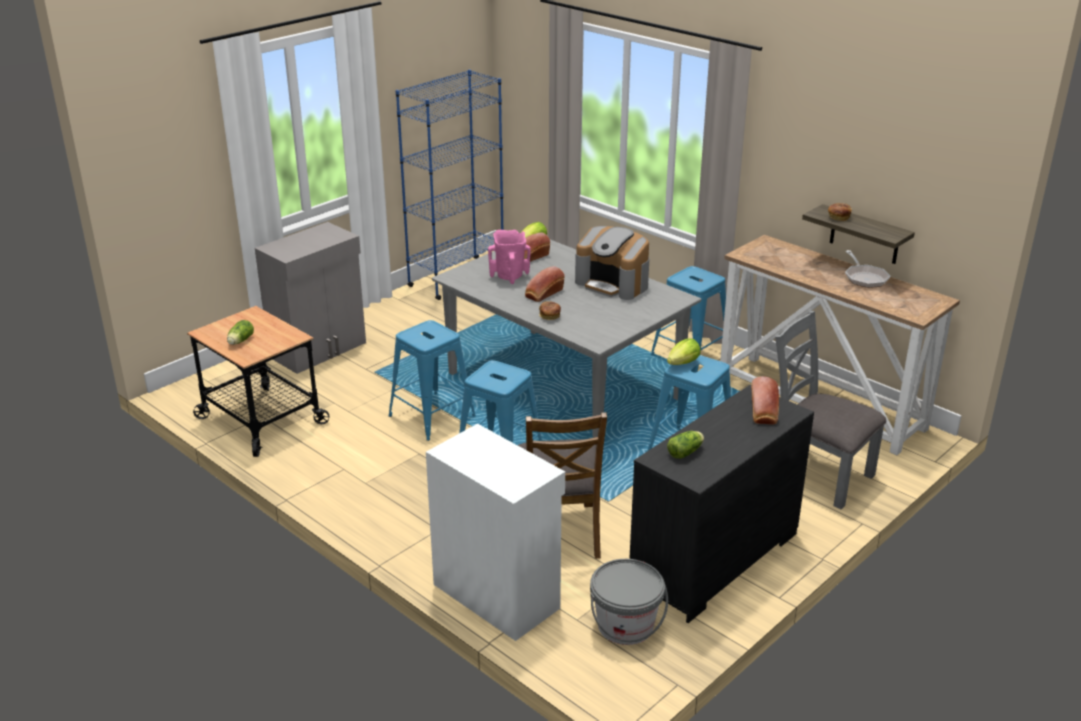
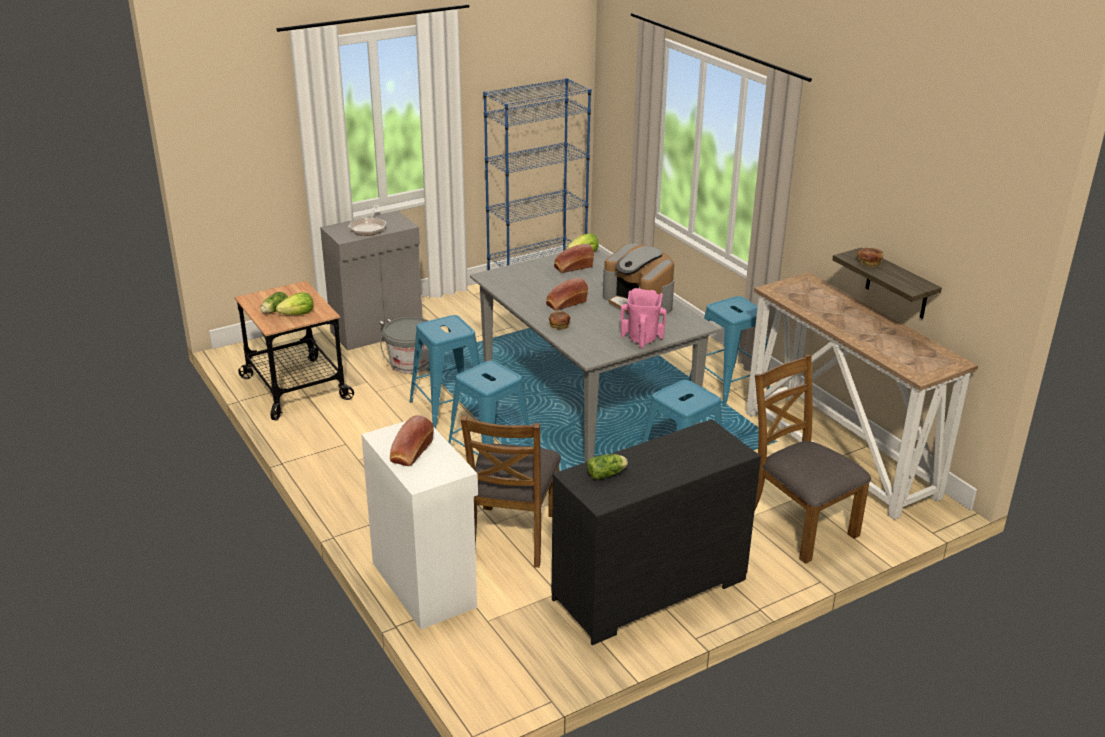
camera: 15 degrees right, 0 degrees up
pink vase [488,230,531,284] -> pink vase moved to [621,288,667,348]
grey bucket [590,559,668,645] -> grey bucket moved to [380,317,429,374]
lettuce [667,338,701,365] -> lettuce moved to [276,292,314,315]
bread [751,376,779,425] -> bread moved to [390,415,434,466]
grey chair [775,311,886,509] -> brown chair [754,355,871,564]
frying pan [845,250,890,288] -> frying pan moved to [348,205,387,236]

